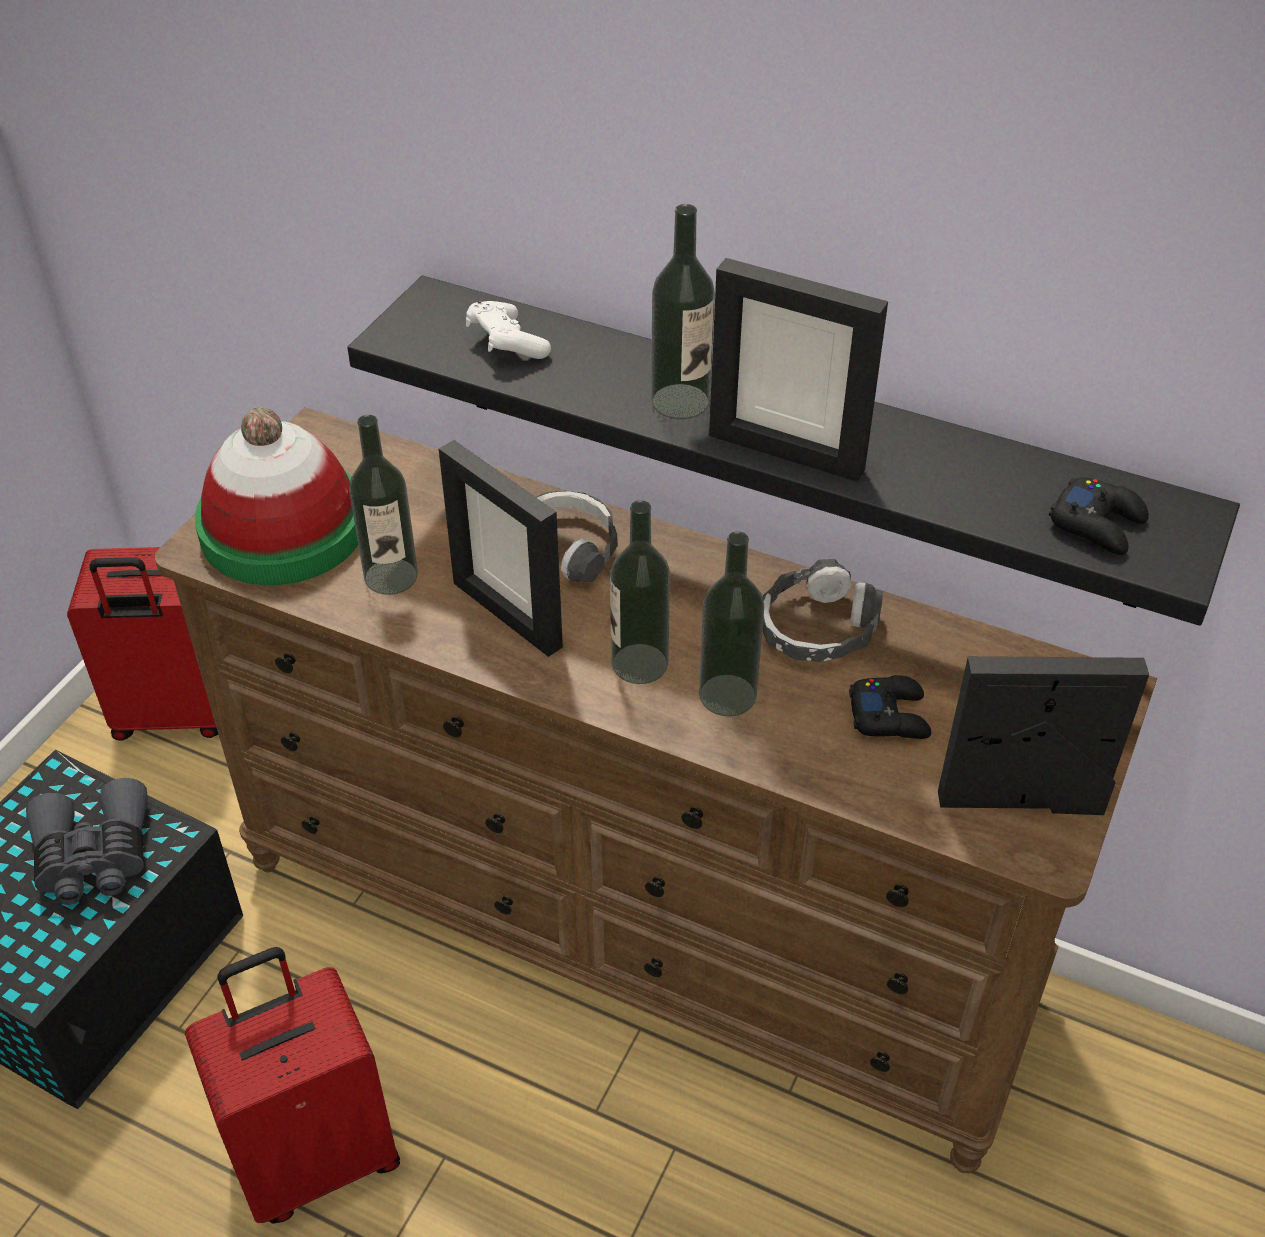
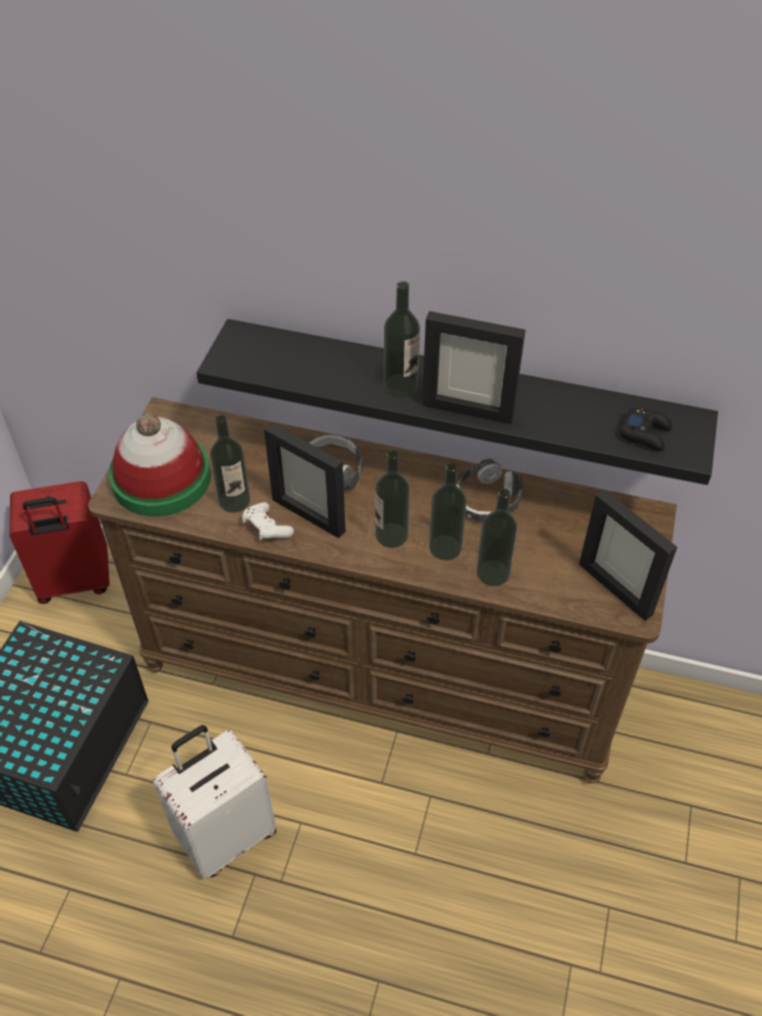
camera: 10 degrees left, 5 degrees up
grey binoculars [26,778,148,905] -> none
red suitcase [185,947,400,1223] -> white suitcase [153,725,277,879]
white game controller [466,301,551,359] -> white game controller moved to [242,502,294,540]
black game controller [849,675,931,739] -> none
picture frame [938,656,1149,815] -> picture frame turned 120 degrees counterclockwise [579,489,677,621]
none -> bottle [476,488,517,586]

